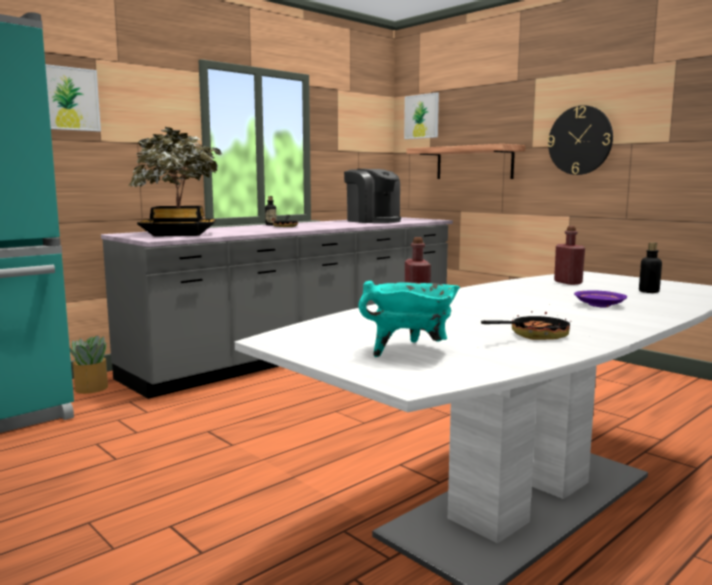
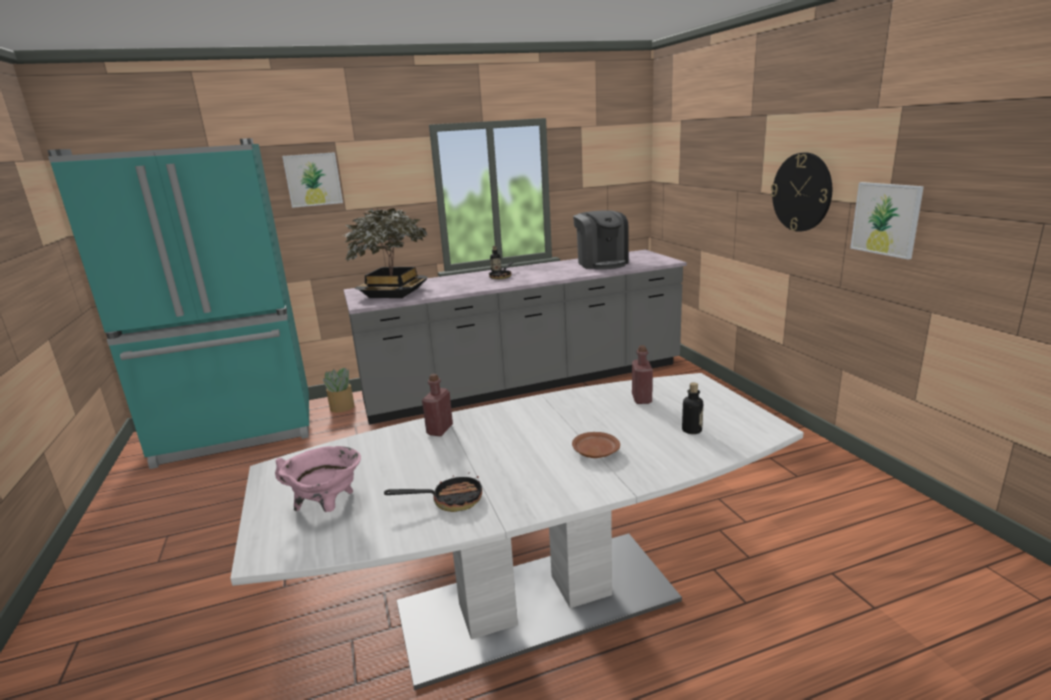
camera: 25 degrees right, 10 degrees up
turquoise cooking pot [359,281,460,357] -> pink cooking pot [275,446,361,512]
picture [404,92,439,139] -> picture moved to [850,182,924,260]
shelf [407,144,525,179] -> none
purple plate [574,290,627,308] -> brown plate [572,432,620,458]

